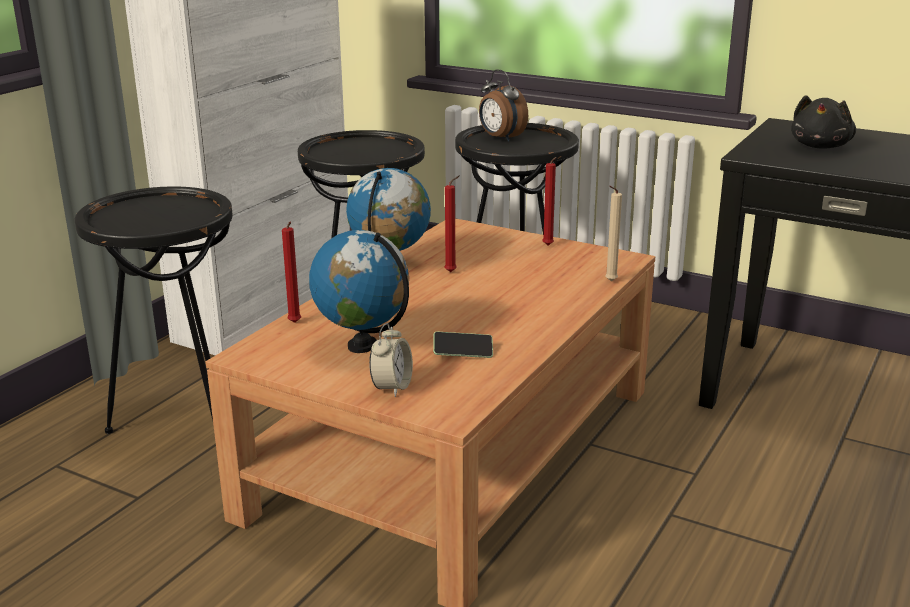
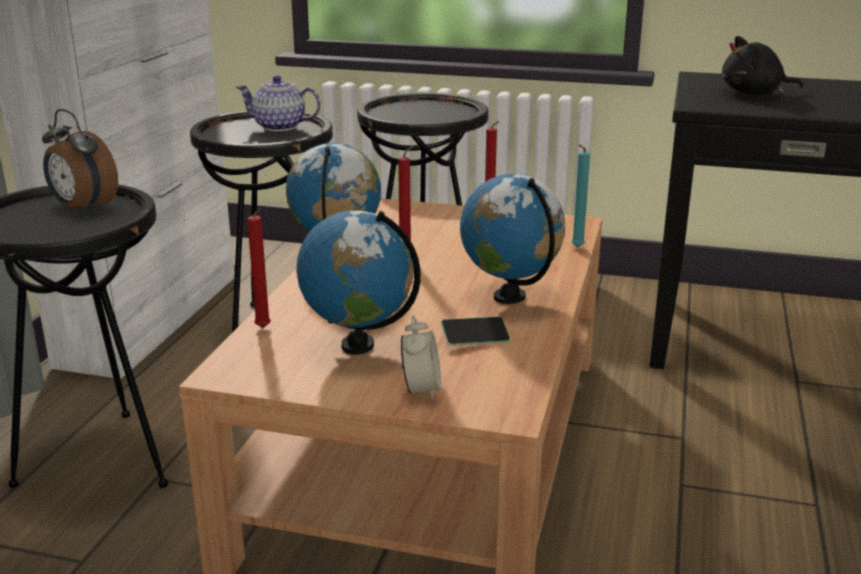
camera: 15 degrees left, 0 degrees up
alarm clock [479,70,528,142] -> alarm clock moved to [42,109,118,213]
beige candle [605,186,622,281] -> turquoise candle [571,145,590,247]
black plush toy [791,95,856,148] -> black plush toy turned 75 degrees clockwise [722,36,803,95]
none -> teapot [236,75,321,131]
none -> globe [460,174,565,304]

